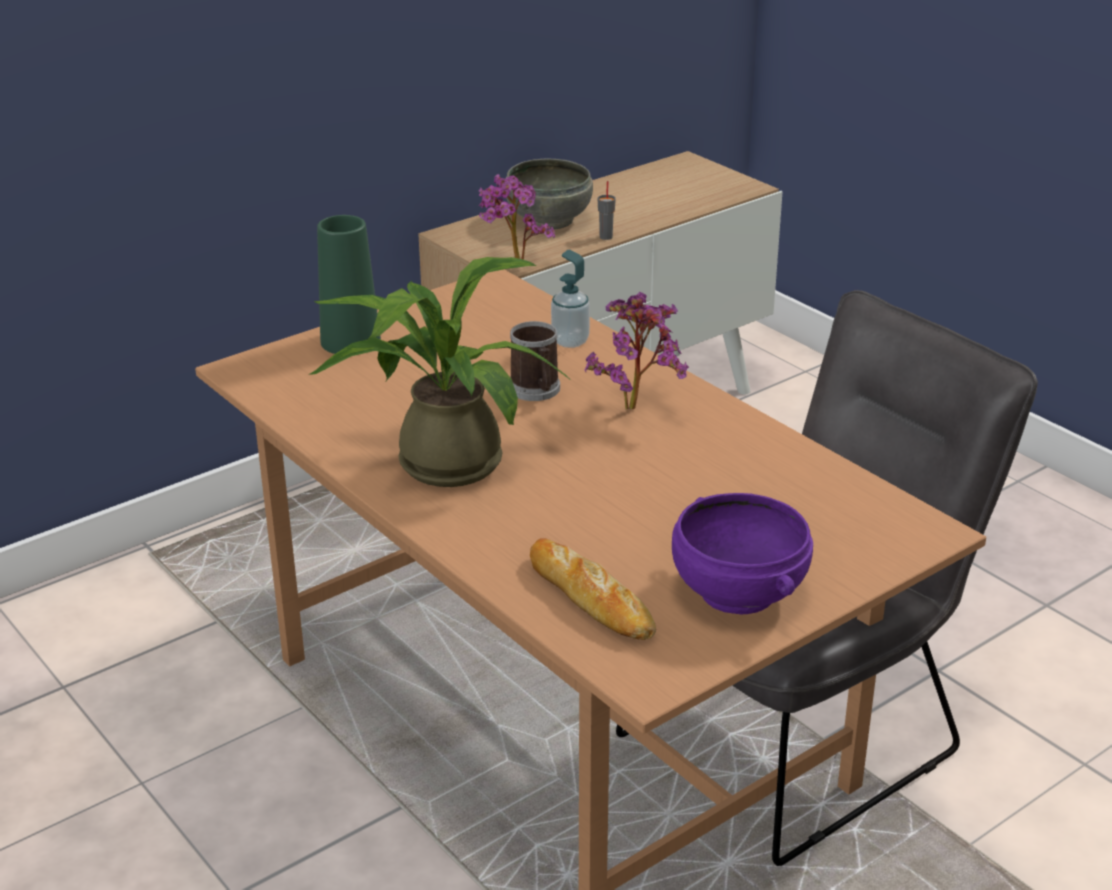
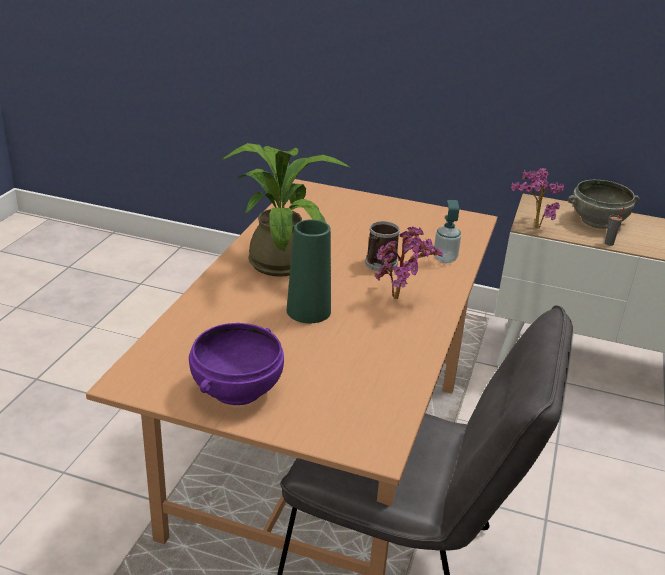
camera: 55 degrees right, 0 degrees up
green vase [317,215,381,354] -> green vase moved to [287,220,331,323]
bread [530,538,656,640] -> none

